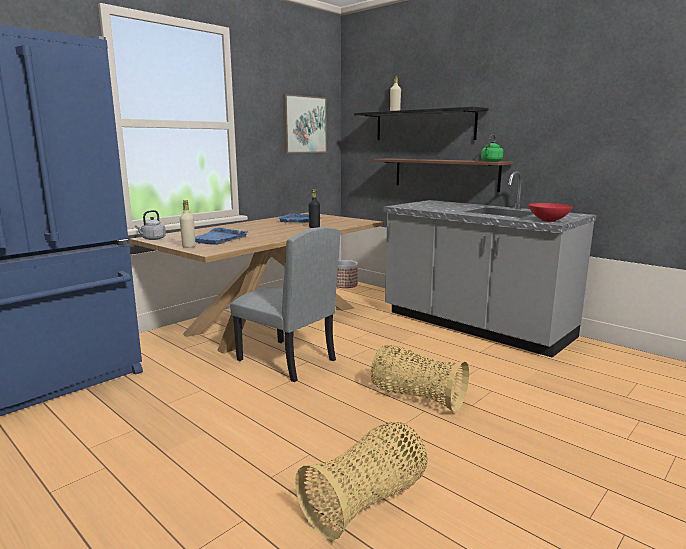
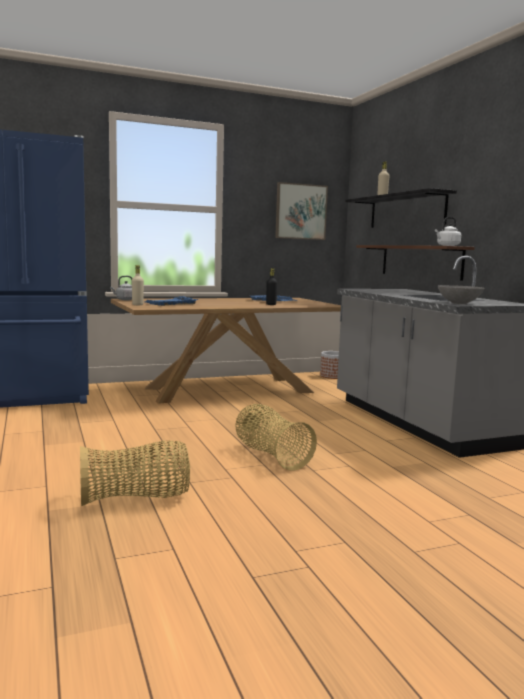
camera: 25 degrees right, 5 degrees down
grey chair [230,227,340,382] -> none
green kettle [481,134,503,162] -> white kettle [435,217,461,246]
red bowl [529,203,573,222] -> grey bowl [438,285,485,304]

